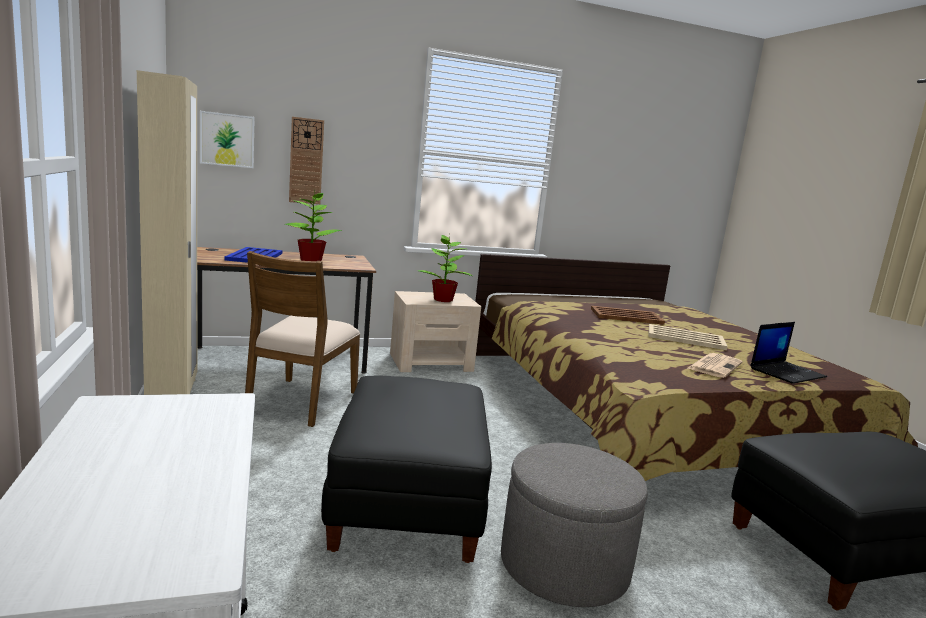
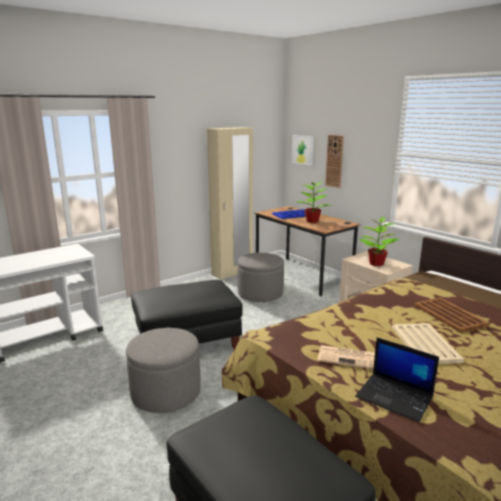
camera: 70 degrees right, 5 degrees up
brown chair [245,251,360,427] -> grey ottoman [238,253,284,302]

